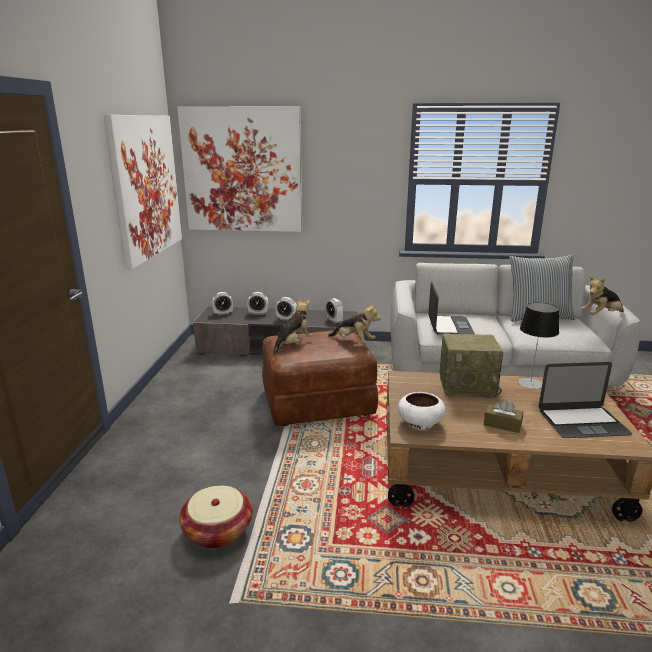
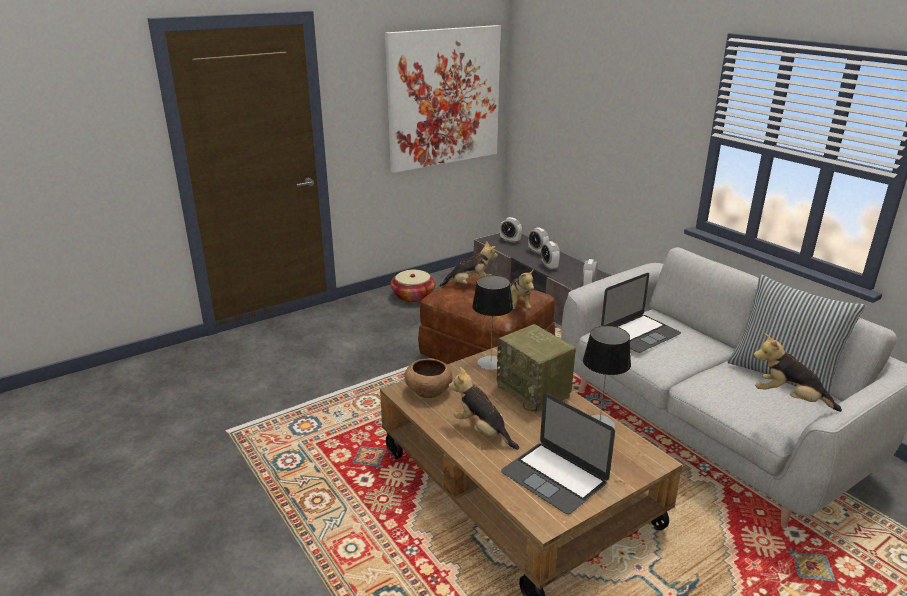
camera: 50 degrees right, 5 degrees up
picture [177,106,302,232] -> none
basket [179,486,253,549] -> basket moved to [391,270,436,303]
white bowl [398,392,445,430] -> brown bowl [405,359,453,398]
brown tissue box [484,400,523,433] -> plush toy [449,367,519,450]
none -> table lamp [472,275,513,370]

